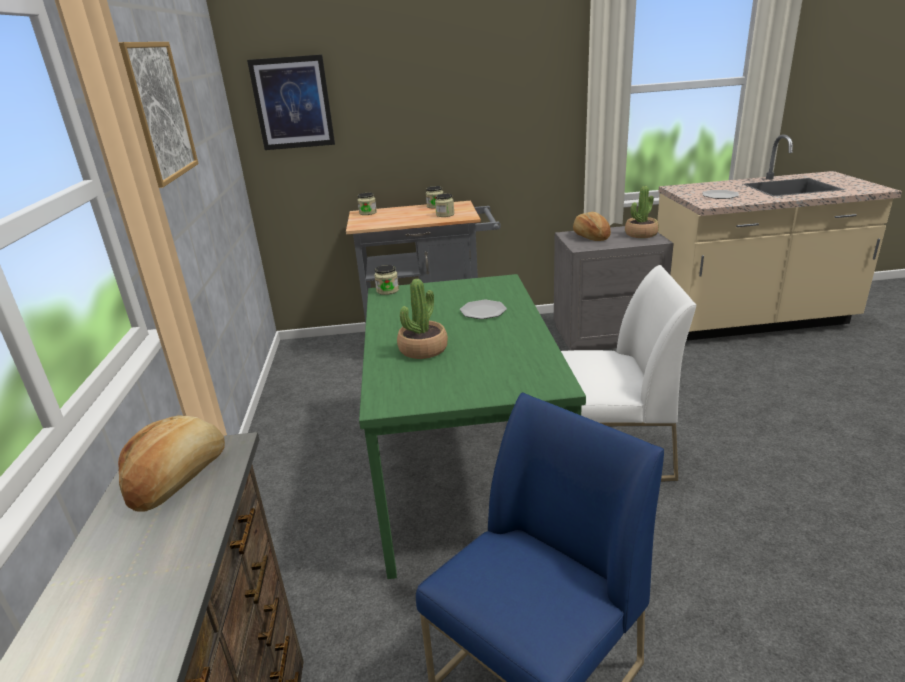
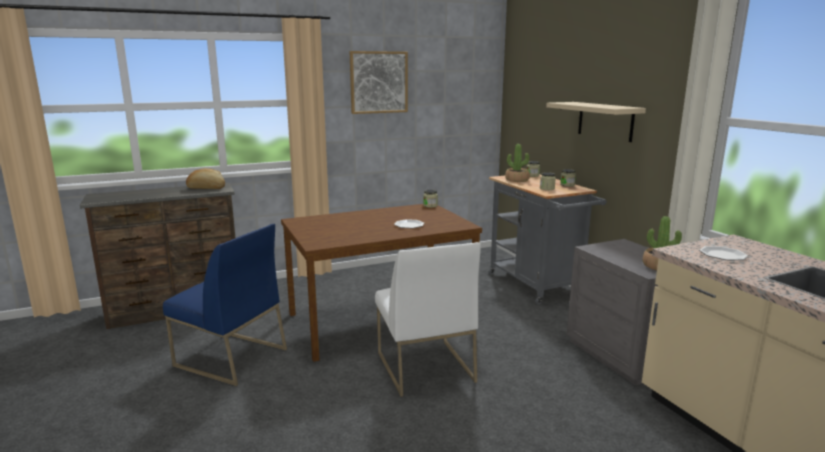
camera: 70 degrees right, 10 degrees down
picture [247,55,335,150] -> none
green dining table [359,274,586,579] -> brown dining table [281,204,482,362]
potted plant [397,279,448,359] -> potted plant moved to [505,144,530,182]
bread [573,212,611,241] -> none
none -> beige shelf [546,102,646,142]

